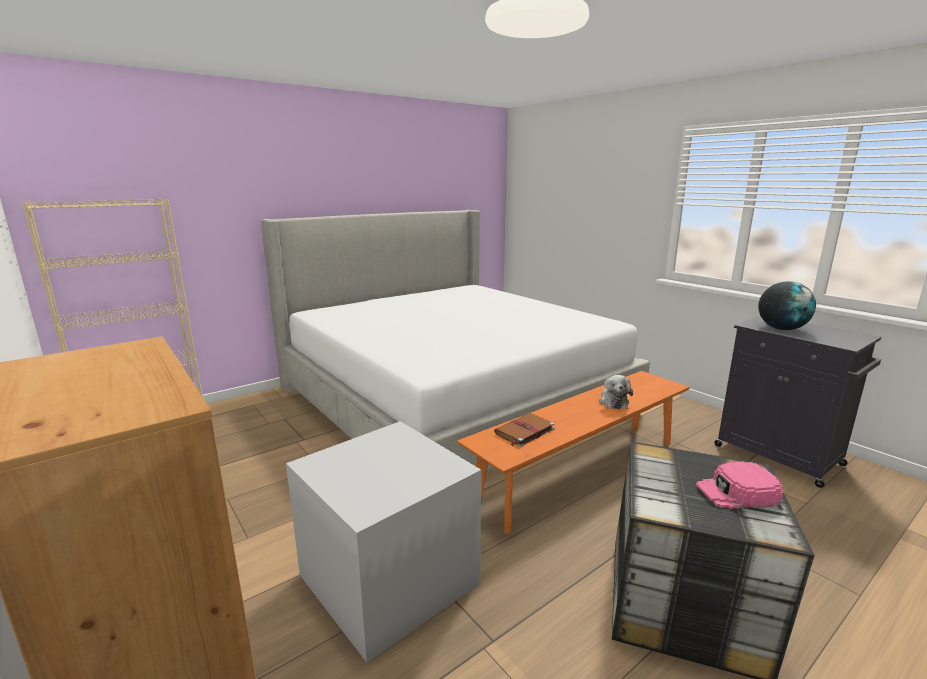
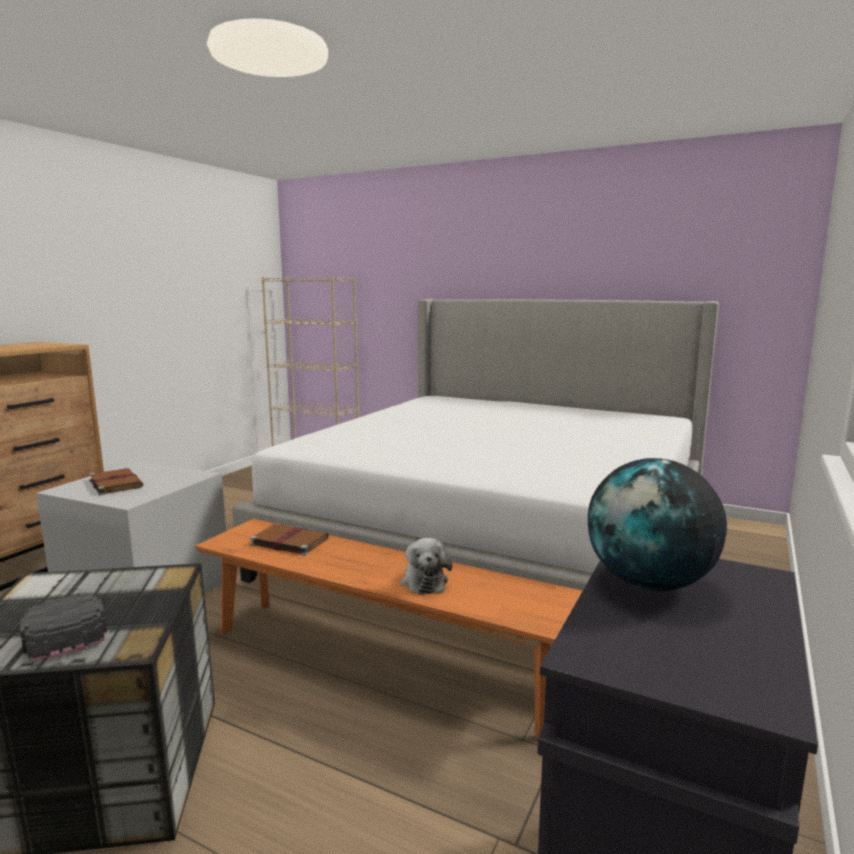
camera: 65 degrees right, 5 degrees down
plush toy [599,375,633,409] -> plush toy turned 75 degrees counterclockwise [401,538,452,595]
pink cap [696,461,784,509] -> black cap [20,593,107,662]
none -> brown book [89,468,143,495]

